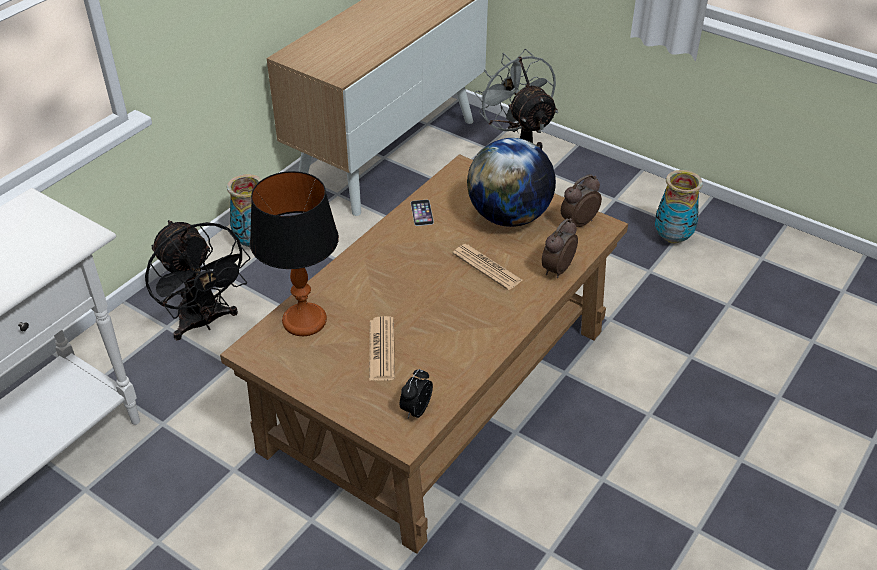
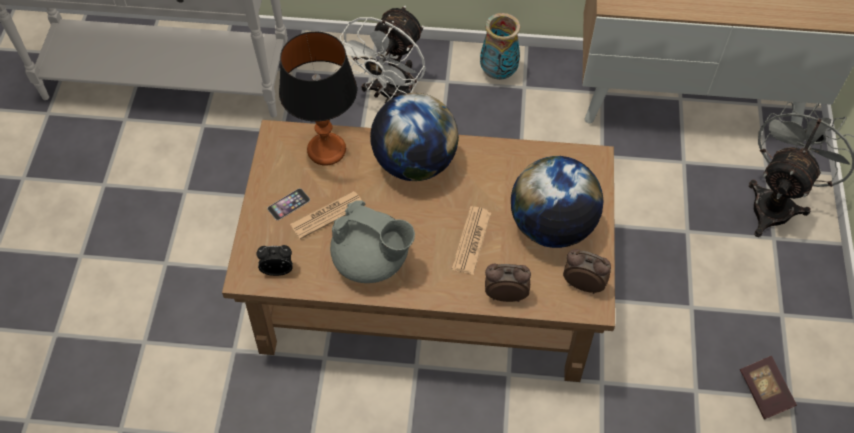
camera: 60 degrees right, 15 degrees up
black fan [145,220,251,340] -> white fan [340,6,426,103]
phone [411,200,434,226] -> phone moved to [267,188,310,220]
vase [655,170,703,243] -> book [740,356,797,419]
none -> grey teapot [330,200,415,283]
none -> globe [370,93,459,181]

